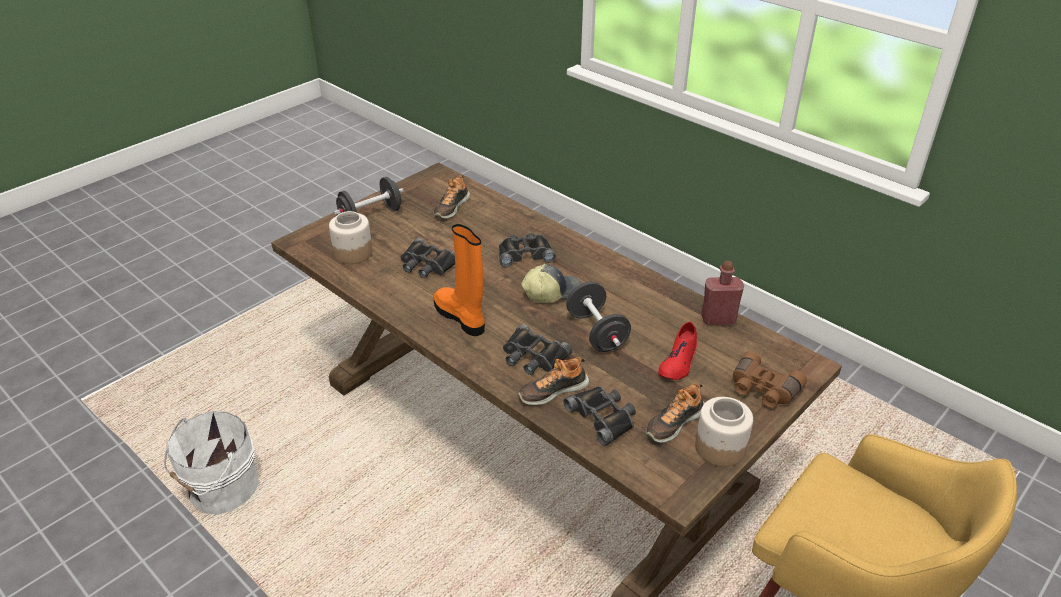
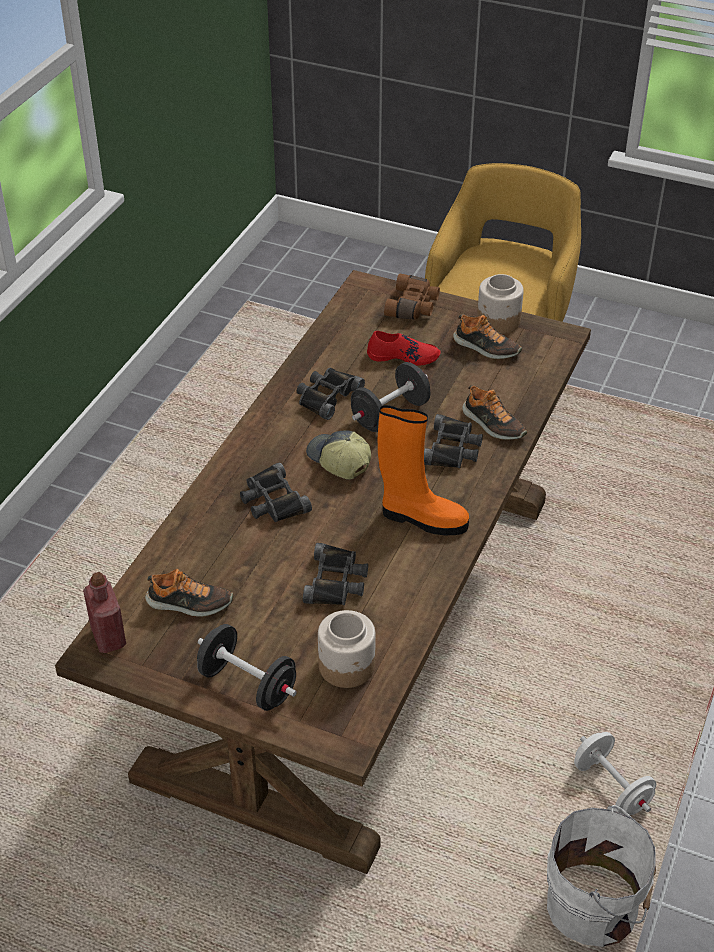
camera: 110 degrees left, 5 degrees up
orange boot [434,224,485,336] -> orange boot turned 105 degrees counterclockwise [378,405,469,535]
black binoculars [563,386,636,446] -> black binoculars moved to [297,368,365,420]
red bottle [701,261,744,325] -> red bottle moved to [83,572,126,653]
none -> white dumbbell [574,732,656,815]

